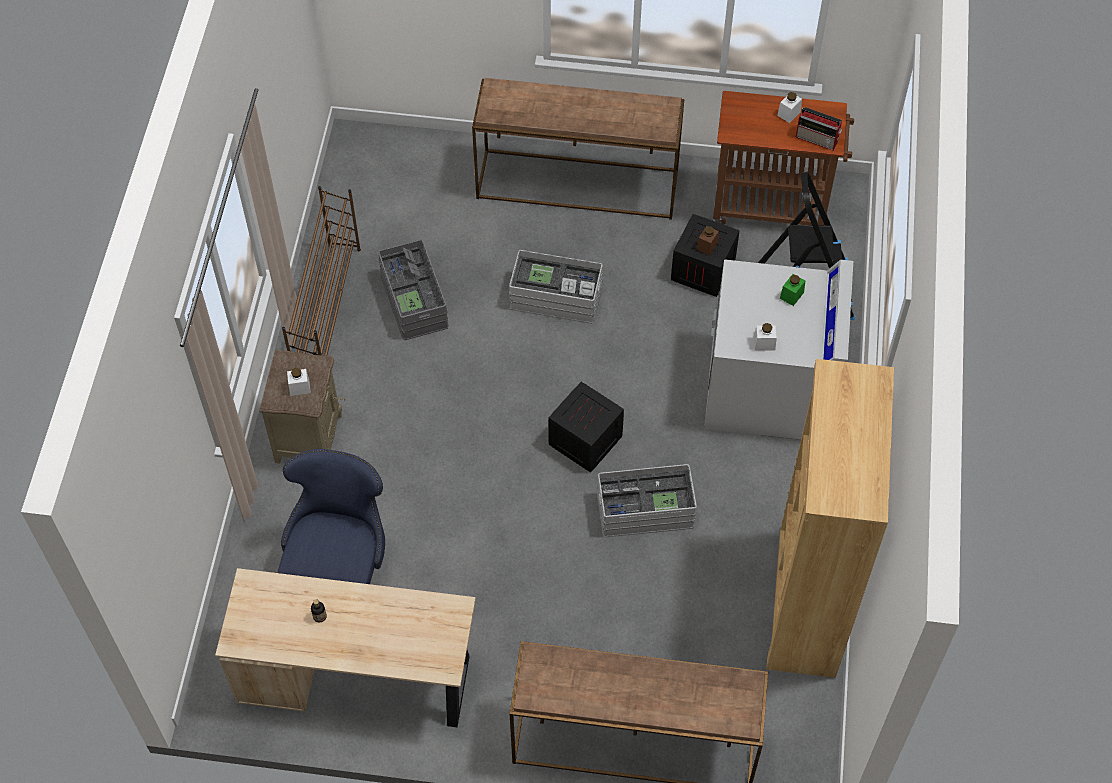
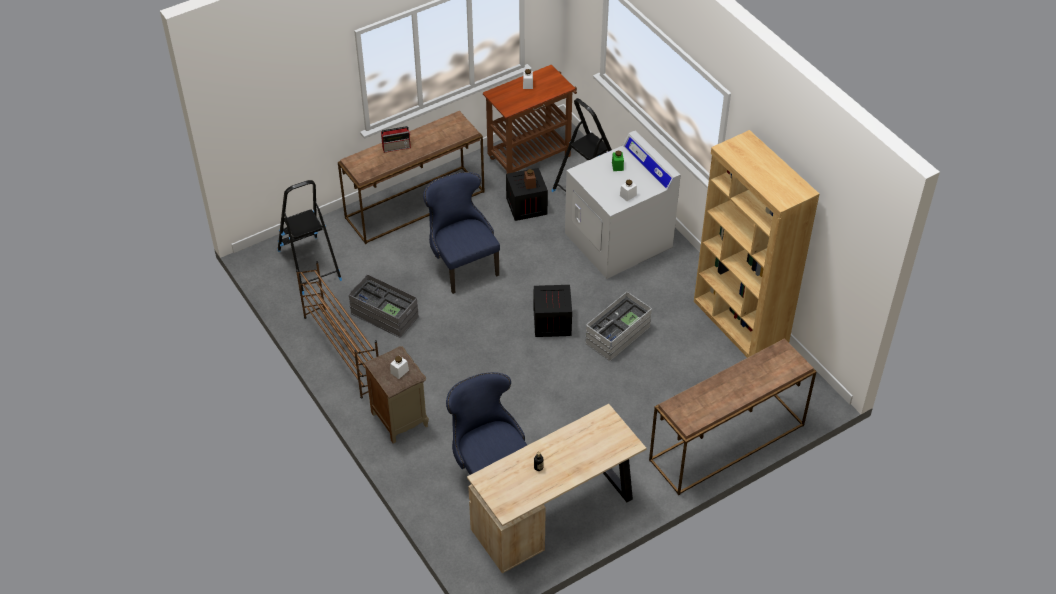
camera: 40 degrees left, 10 degrees down
grey storage box [509,250,603,324] -> blue chair [423,172,500,294]
radio [796,107,842,151] -> radio moved to [381,126,411,153]
none -> black step ladder [277,180,342,295]

